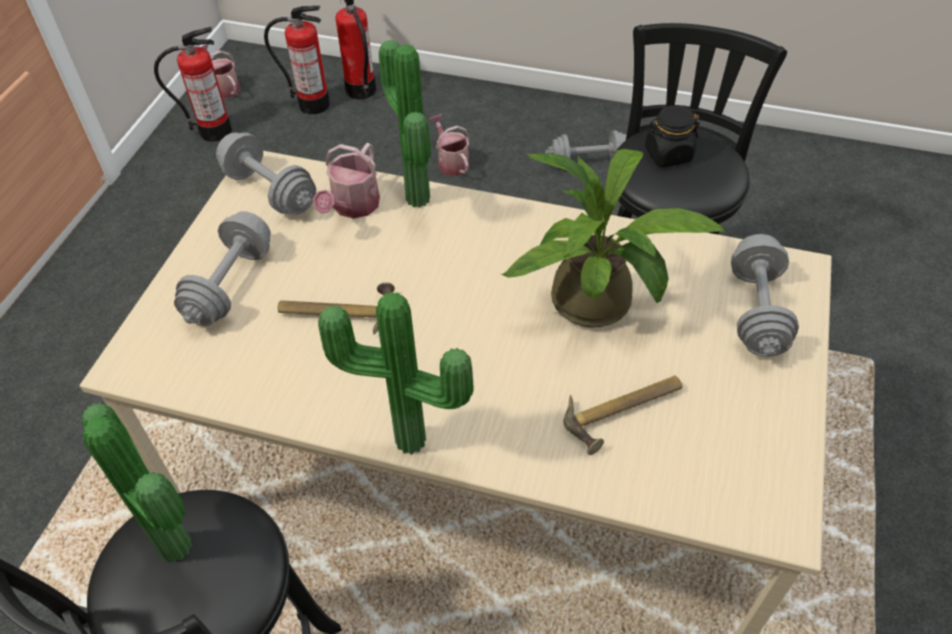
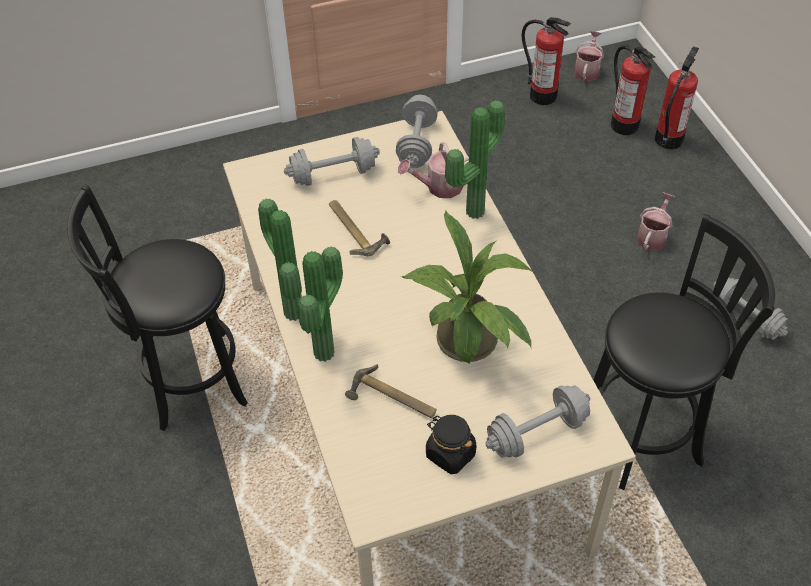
camera: 55 degrees right, 0 degrees up
potted plant [82,403,192,563] -> potted plant moved to [298,246,343,362]
black jar [645,106,700,167] -> black jar moved to [426,415,477,474]

